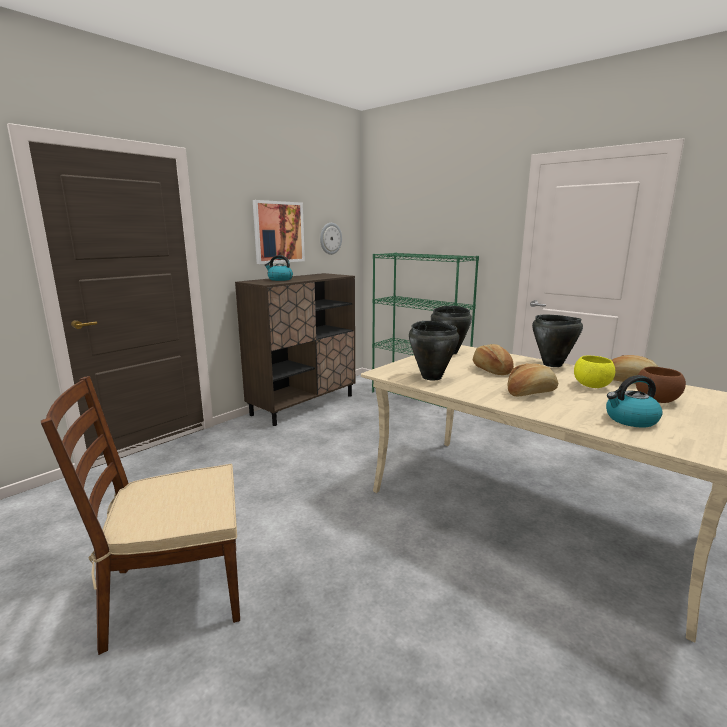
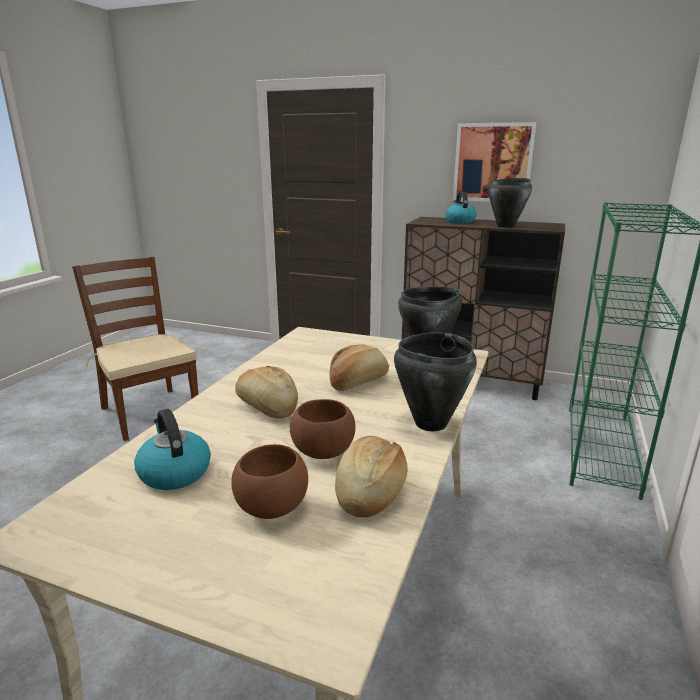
camera: 70 degrees right, 5 degrees up
wall clock [320,223,342,255] -> none
black cooking pot [409,321,459,380] -> black cooking pot moved to [488,178,532,228]
yellow bowl [574,356,615,388] -> brown bowl [290,399,356,459]

